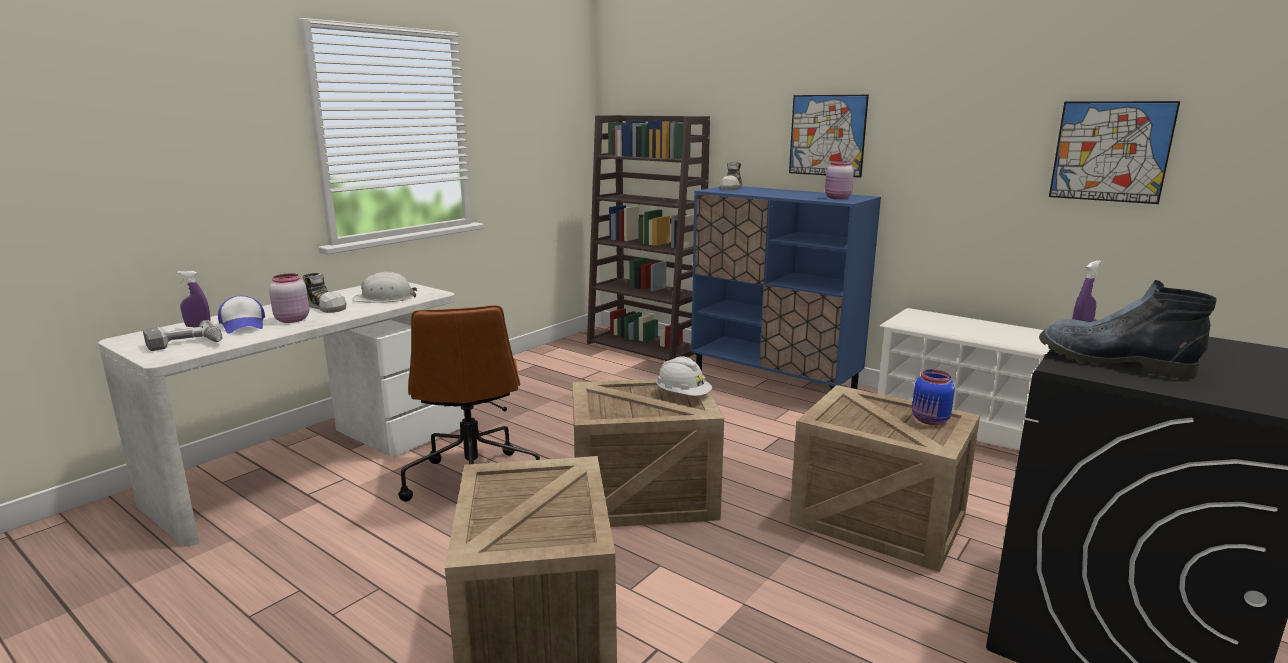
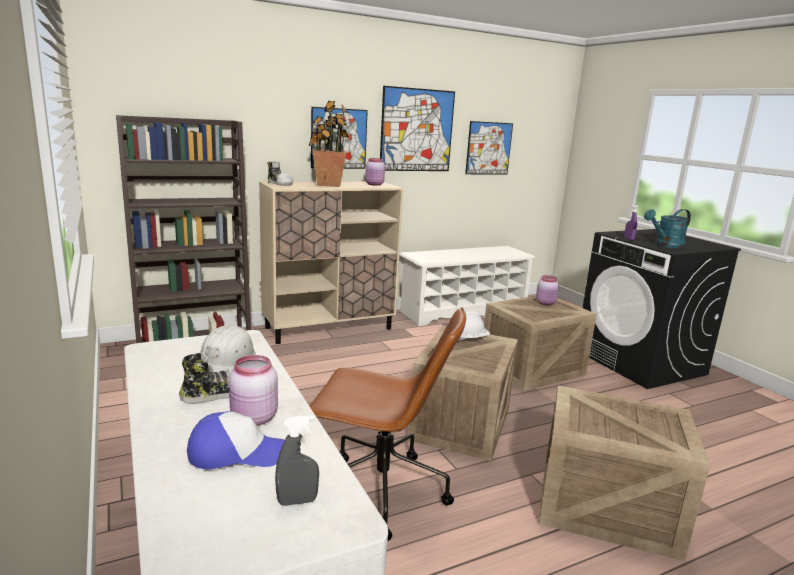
camera: 65 degrees left, 0 degrees up
power drill [143,320,222,351] -> grey spray bottle [275,415,319,506]
purple spray bottle [177,271,210,327] -> none
blue cabinet [691,186,881,390] -> beige cabinet [259,181,403,344]
blue jar [912,369,955,425] -> pink jar [536,275,559,306]
boot [1039,280,1217,379] -> turquoise watering can [644,209,691,248]
none -> potted plant [308,101,349,187]
none -> picture [380,86,455,171]

